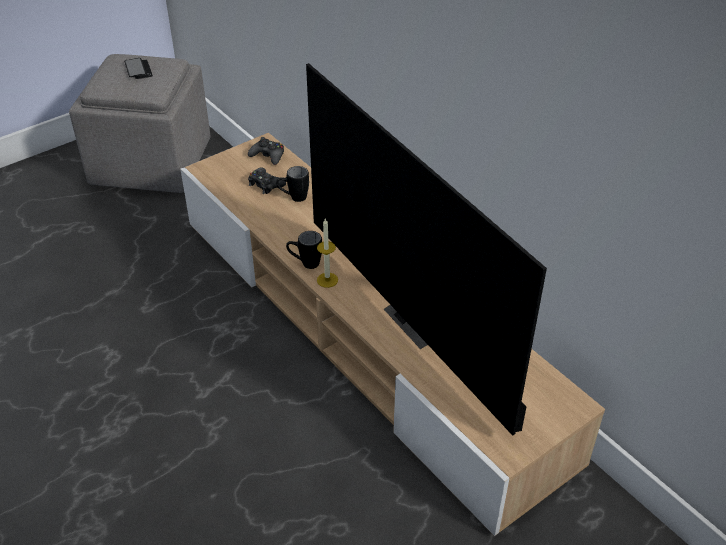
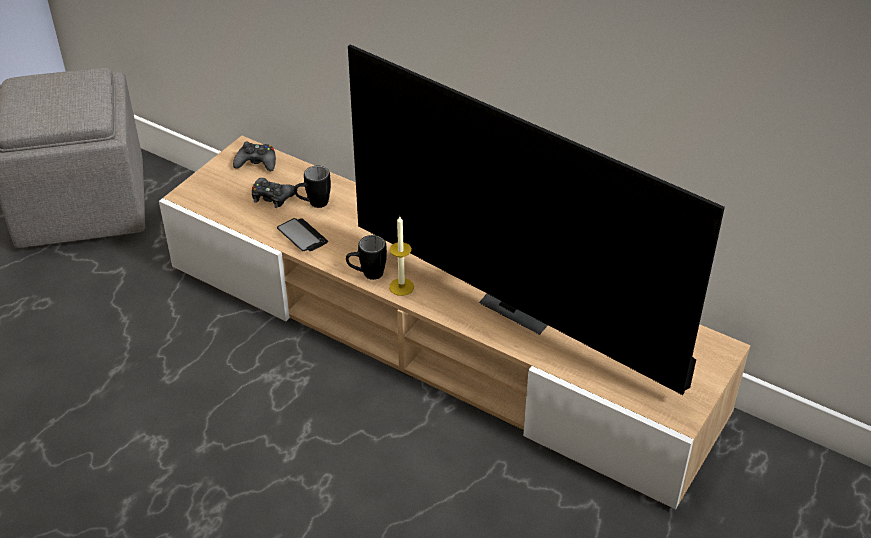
camera: 20 degrees left, 0 degrees up
phone [124,58,153,79] -> phone moved to [277,218,328,251]

